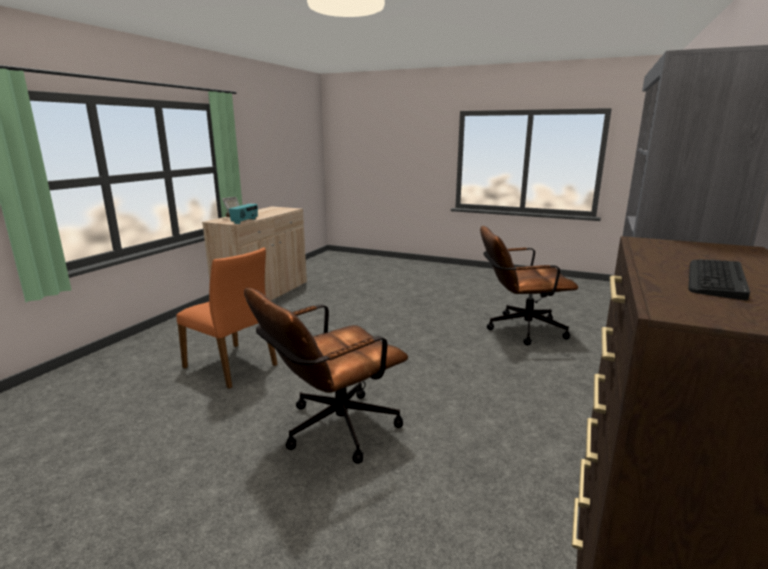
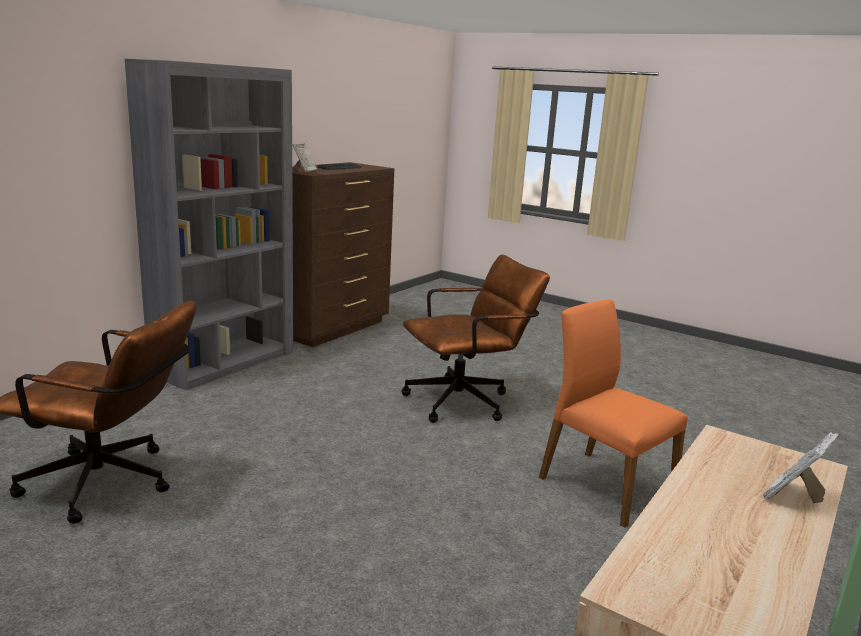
camera: 170 degrees left, 0 degrees up
radio [229,204,258,224] -> none
none -> picture frame [292,143,317,172]

